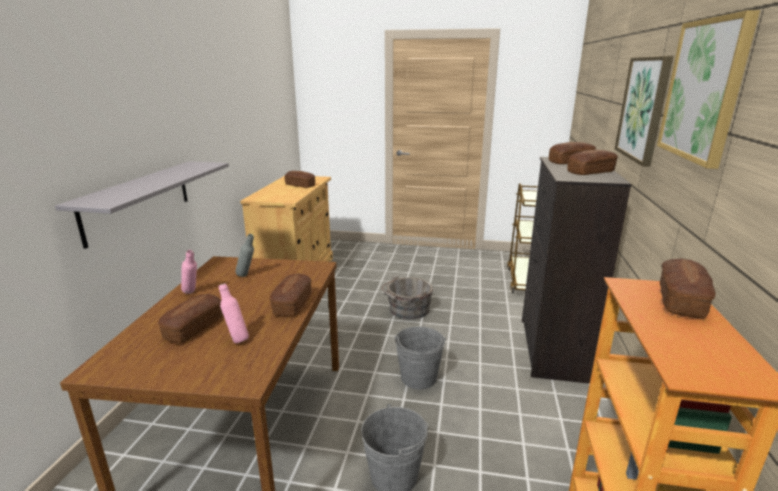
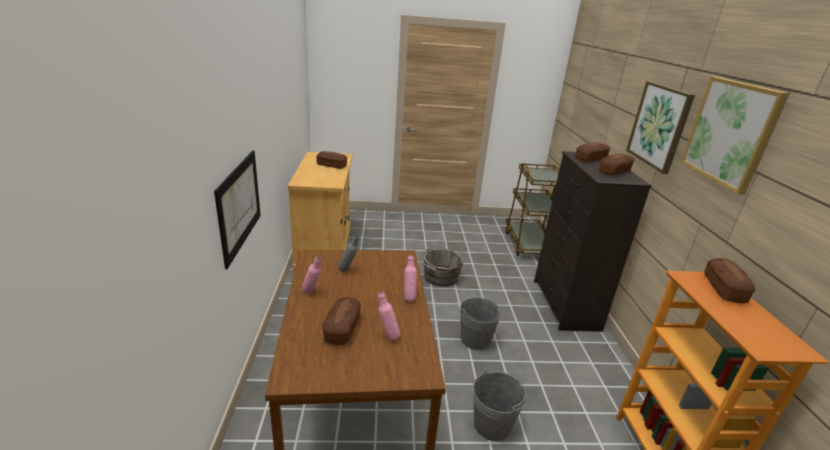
camera: 15 degrees left, 5 degrees up
grey shelf [55,161,229,249] -> picture [214,151,261,269]
bread [270,273,312,317] -> pink bottle [404,255,417,301]

